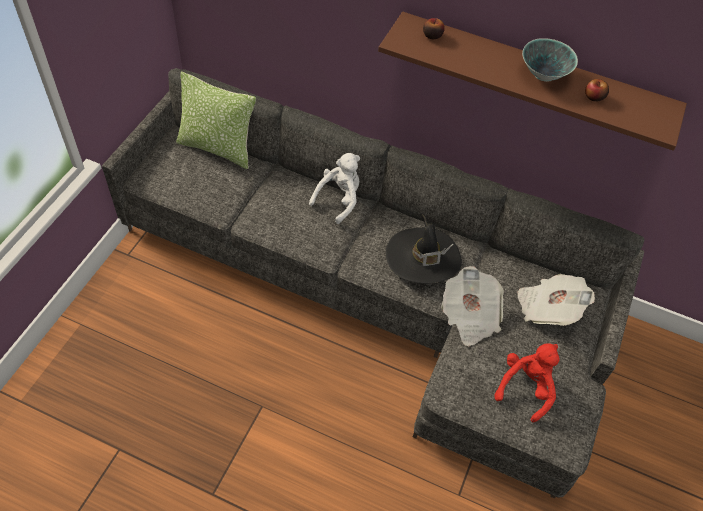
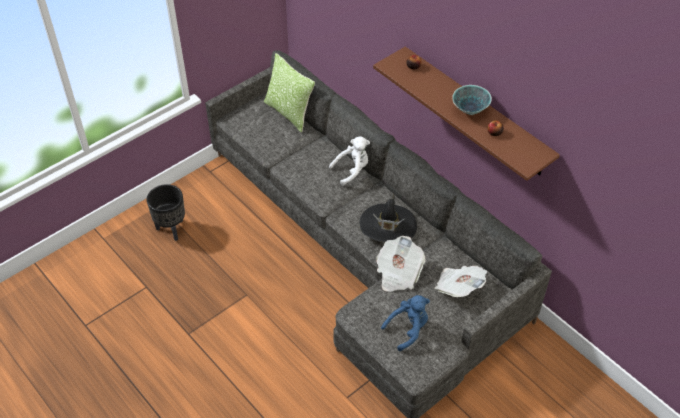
camera: 30 degrees right, 5 degrees down
red plush toy [494,343,559,422] -> blue plush toy [381,295,430,351]
none -> black planter [147,184,185,241]

